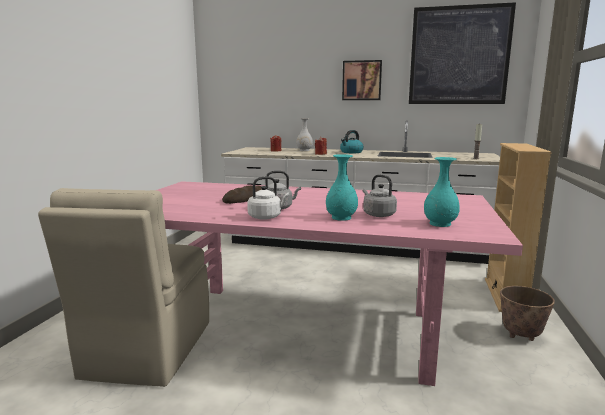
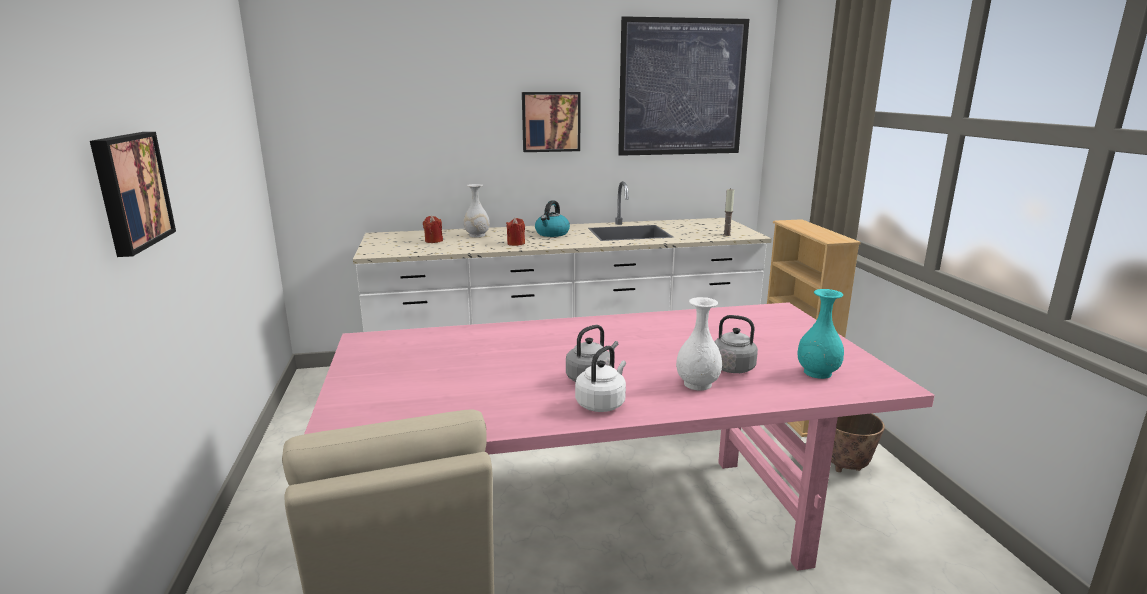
camera: 25 degrees left, 5 degrees up
bread [222,185,262,204] -> none
turquoise vase [326,154,358,221] -> white vase [676,297,722,391]
none -> picture [90,132,176,257]

